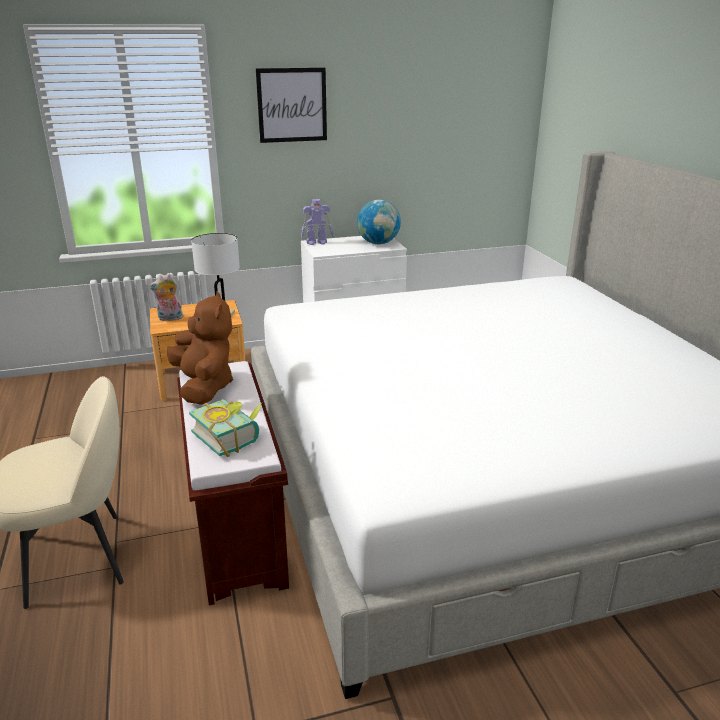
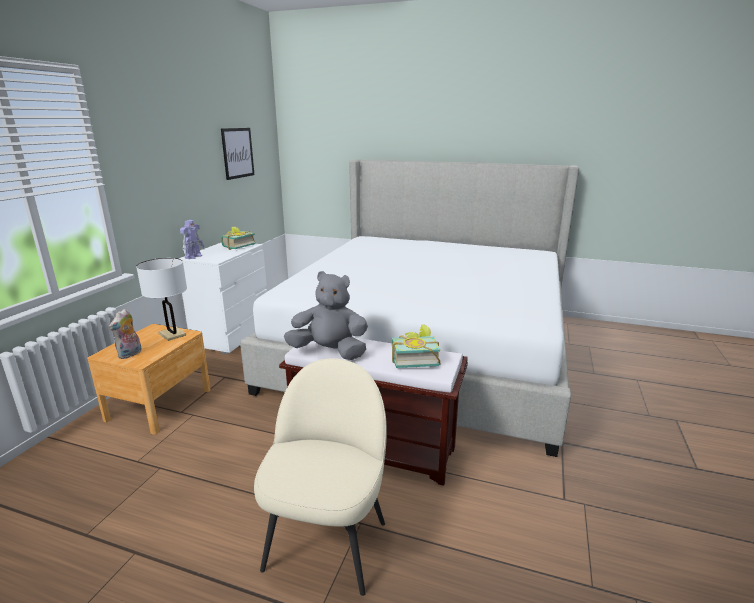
camera: 55 degrees left, 5 degrees down
brown plush toy [167,291,233,405] -> grey plush toy [284,271,368,360]
picture [256,68,327,143] -> picture moved to [221,128,254,180]
globe [357,200,401,244] -> book [221,227,256,250]

